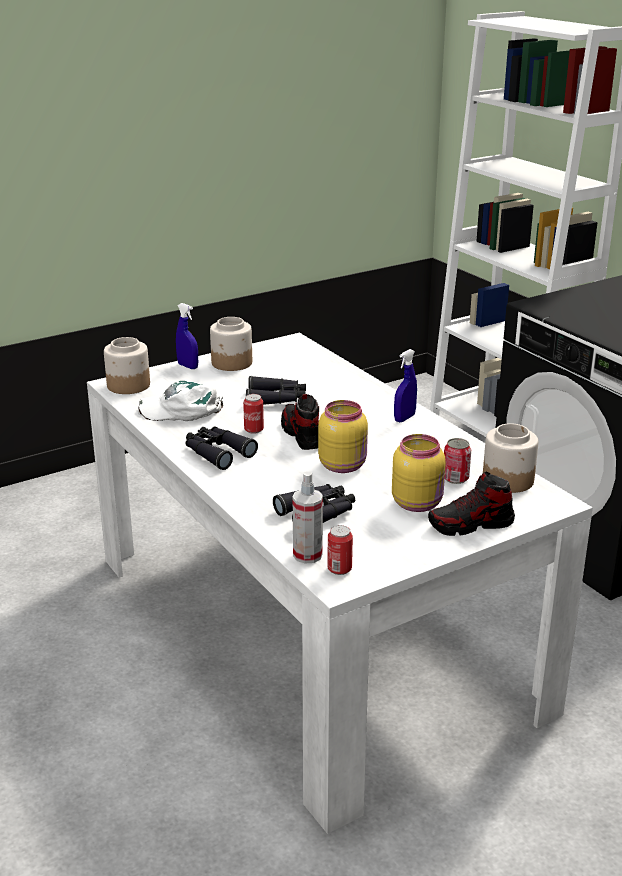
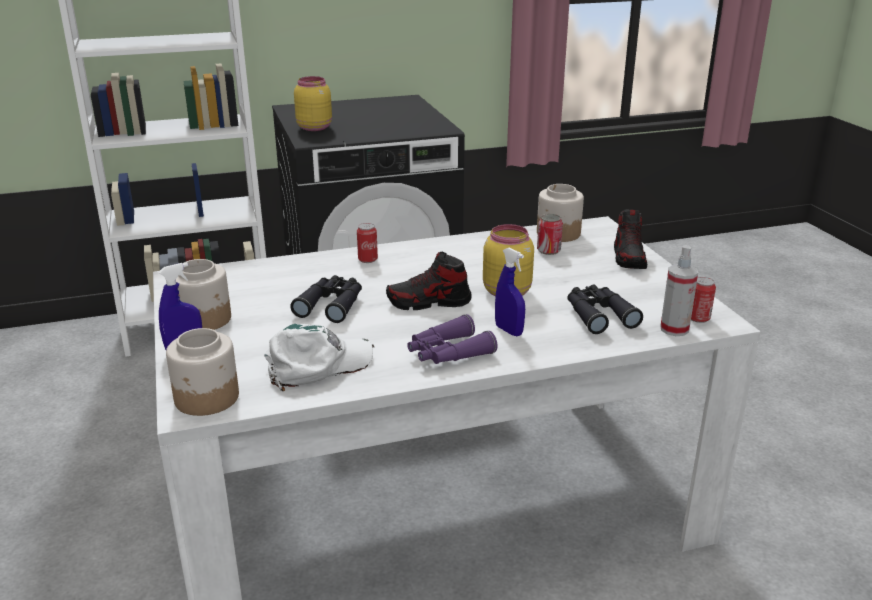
camera: 75 degrees left, 0 degrees up
white cap [138,381,223,421] -> white cap turned 135 degrees counterclockwise [264,324,374,391]
black binoculars [186,427,258,470] -> purple binoculars [407,314,497,364]
can [243,394,264,434] -> can moved to [357,223,378,263]
yellow jar [392,434,446,512] -> yellow jar moved to [294,76,332,131]
blue spray bottle [394,349,417,422] -> blue spray bottle moved to [495,248,525,336]

